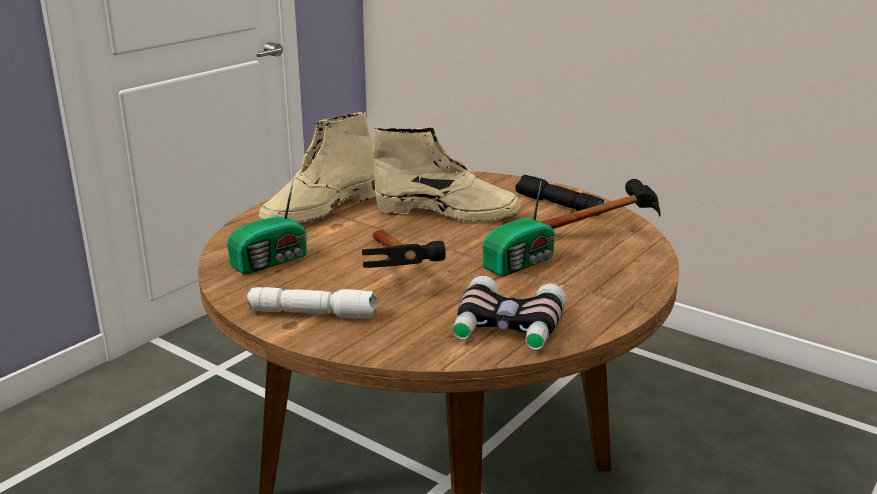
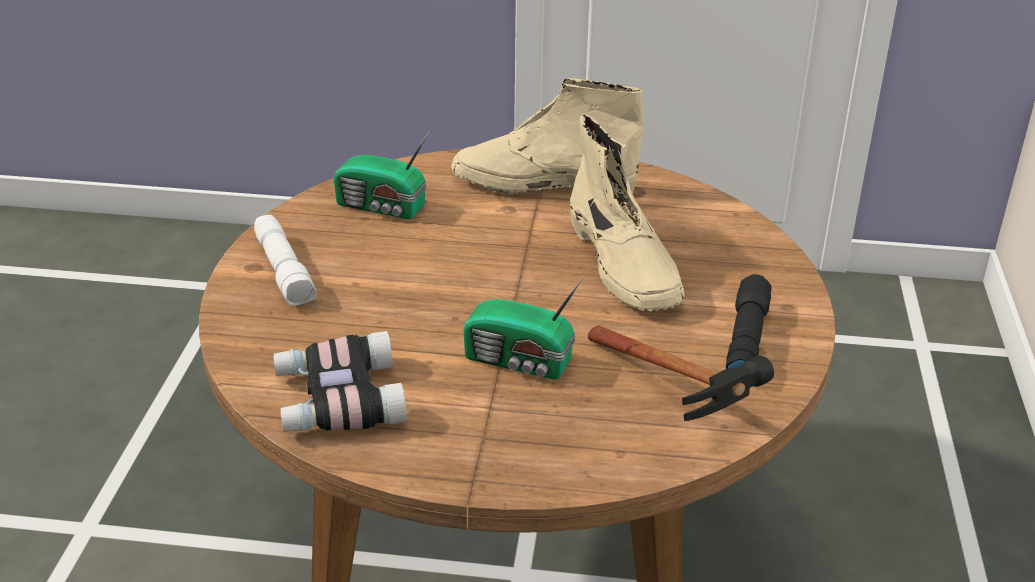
camera: 60 degrees right, 10 degrees up
hammer [362,230,446,268] -> none

